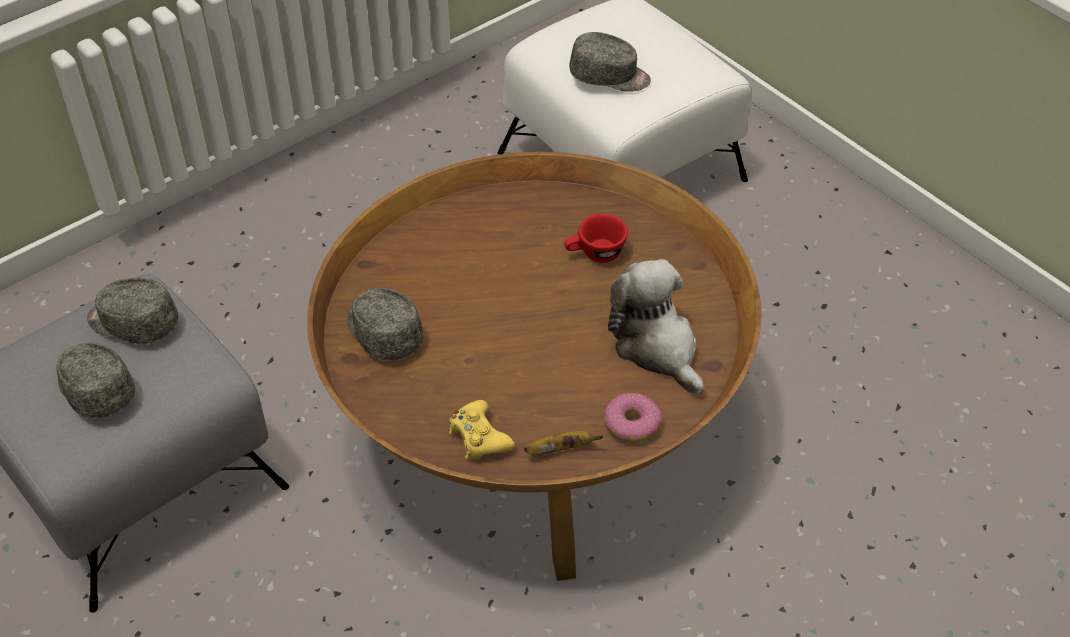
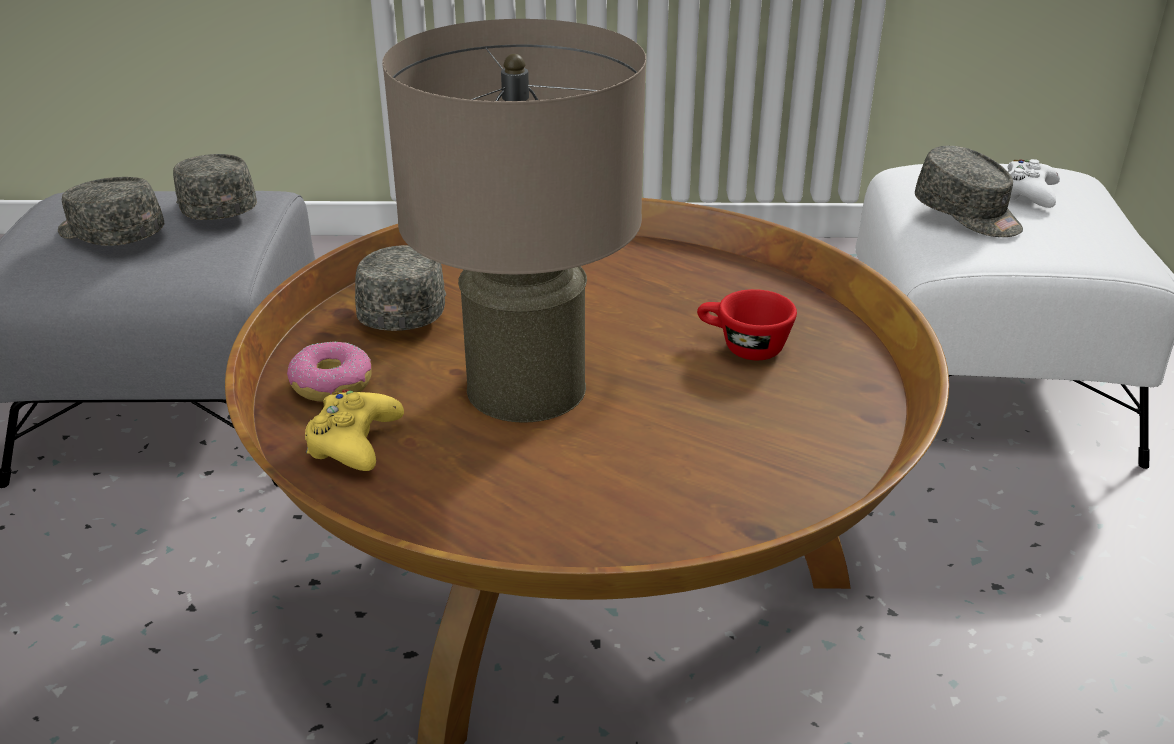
camera: 40 degrees right, 15 degrees down
grey cap [56,343,135,419] -> grey cap turned 60 degrees counterclockwise [58,177,164,246]
banana [524,431,603,455] -> none
donut [603,393,662,443] -> donut moved to [287,341,372,401]
plush toy [608,259,704,394] -> none
none -> beige table lamp [382,19,646,423]
none -> white game controller [1007,159,1060,208]

